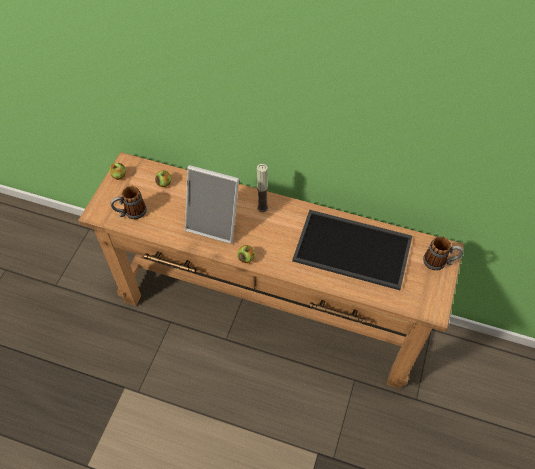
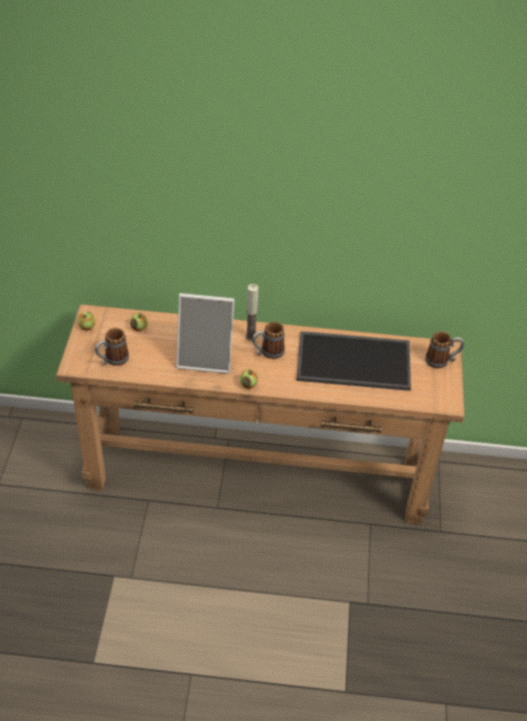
camera: 15 degrees left, 10 degrees down
none -> mug [252,322,285,359]

